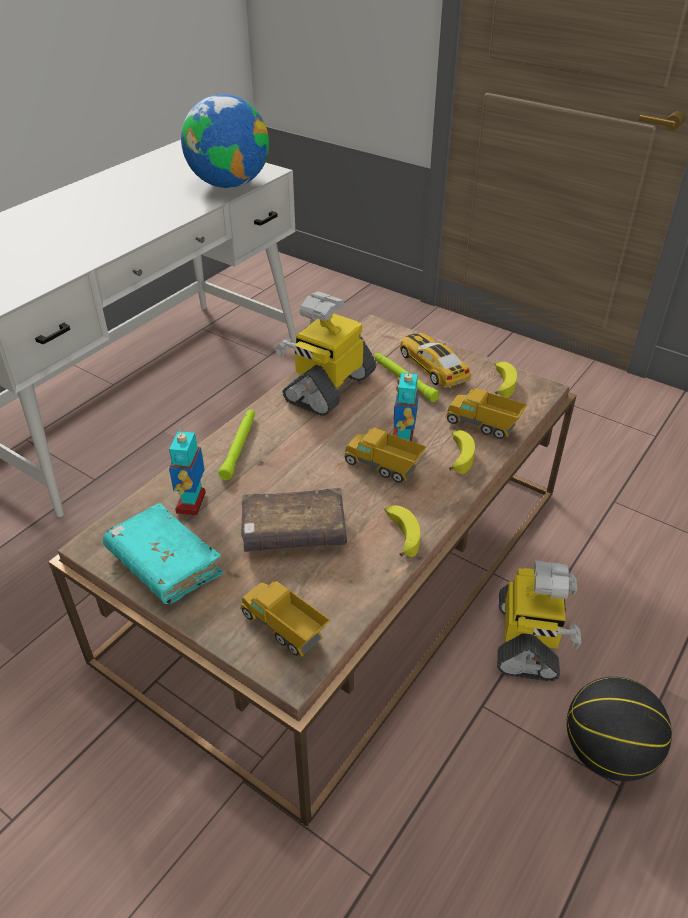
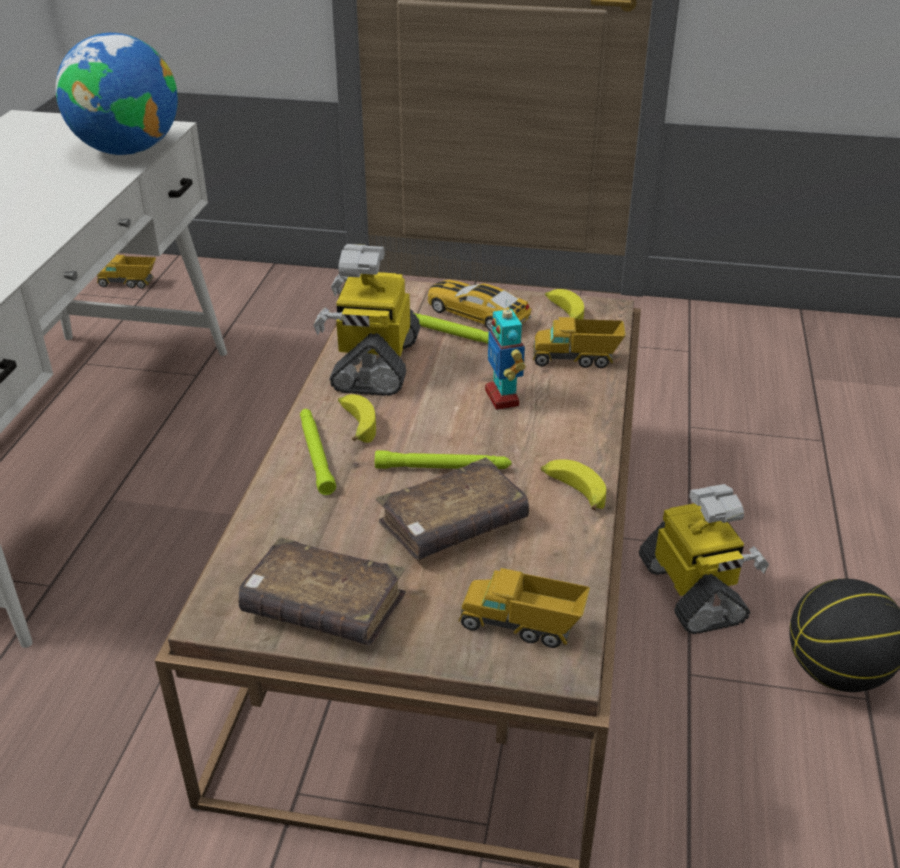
camera: 25 degrees left, 5 degrees down
turquoise book [103,503,224,604] -> brown book [239,537,406,646]
toy robot [169,426,206,515] -> none
toy truck [343,428,426,483] -> toy truck moved to [97,255,156,289]
banana [449,430,475,474] -> banana moved to [338,394,376,443]
none -> green flashlight [375,450,512,469]

